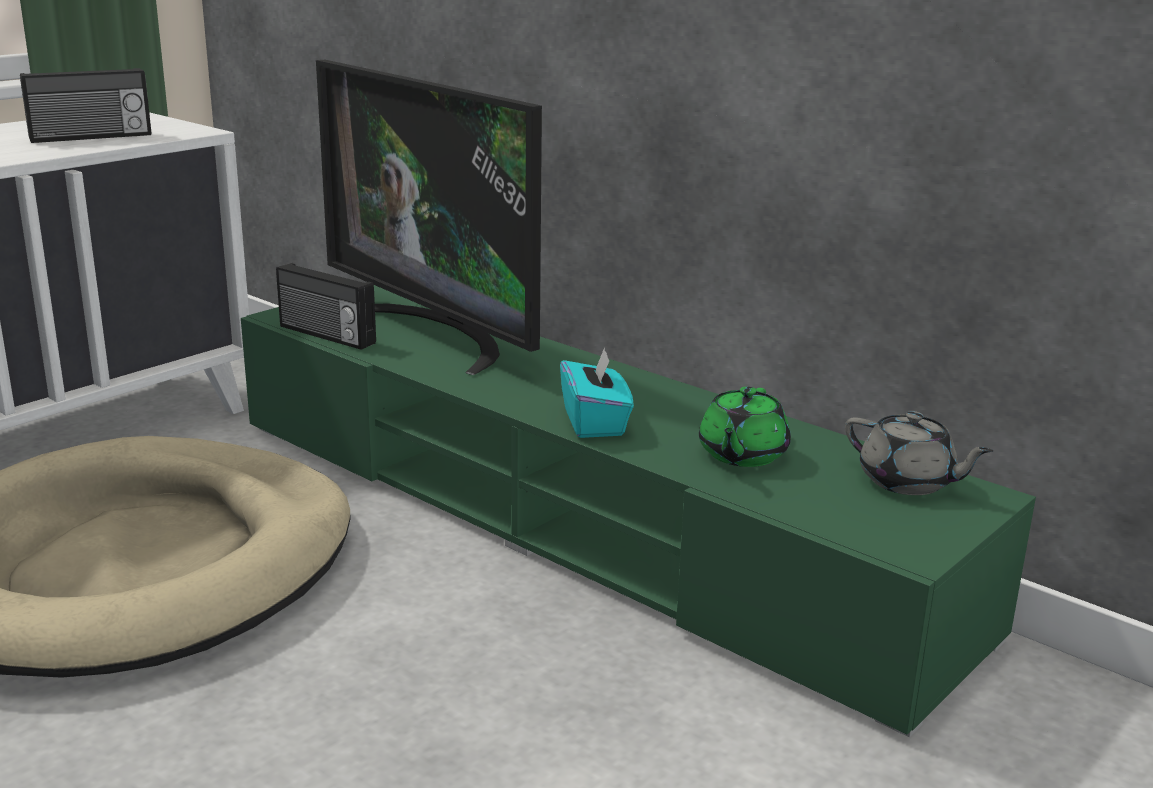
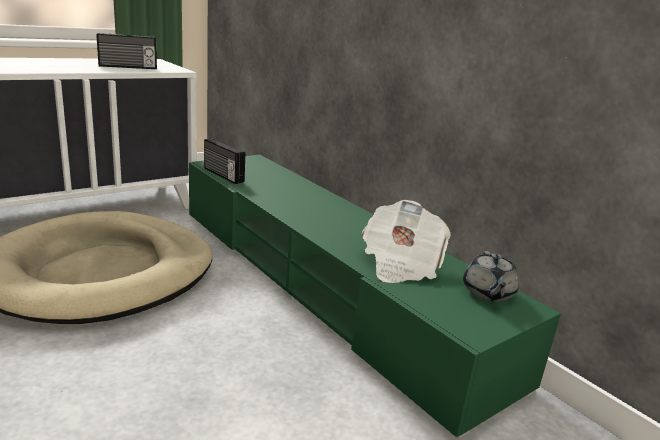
camera: 10 degrees right, 0 degrees up
television [316,60,542,375] -> none
turquoise tissue box [560,347,634,438] -> none
green teapot [699,386,791,467] -> newspaper [362,200,451,283]
grey teapot [845,411,993,495] -> grey teapot turned 45 degrees clockwise [463,251,519,302]

